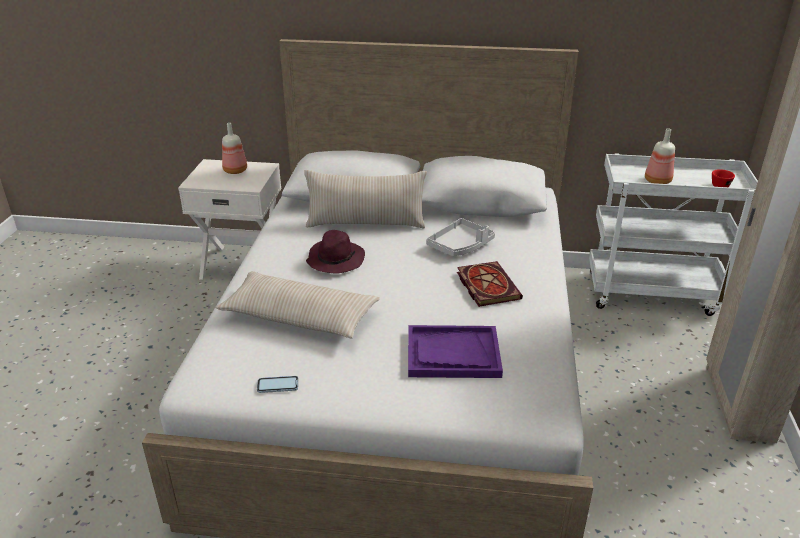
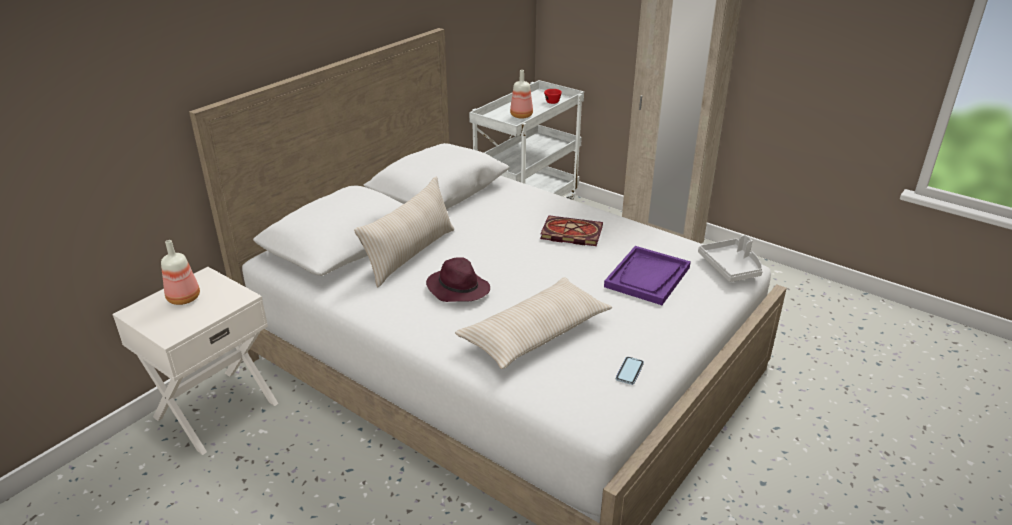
camera: 60 degrees left, 0 degrees up
grey tray [426,218,495,256] -> grey tray moved to [698,235,763,282]

